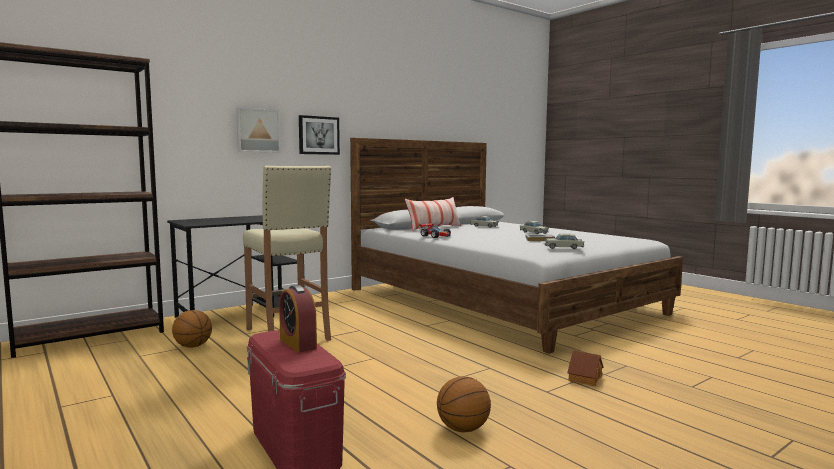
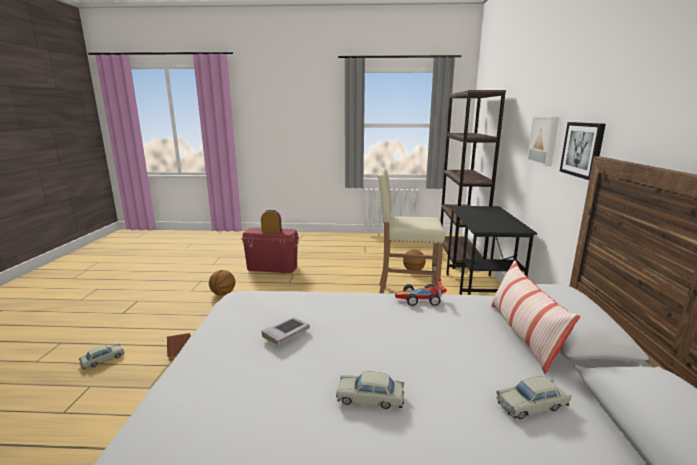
camera: 130 degrees right, 10 degrees up
beige toy car [545,233,584,249] -> beige toy car moved to [79,343,124,369]

